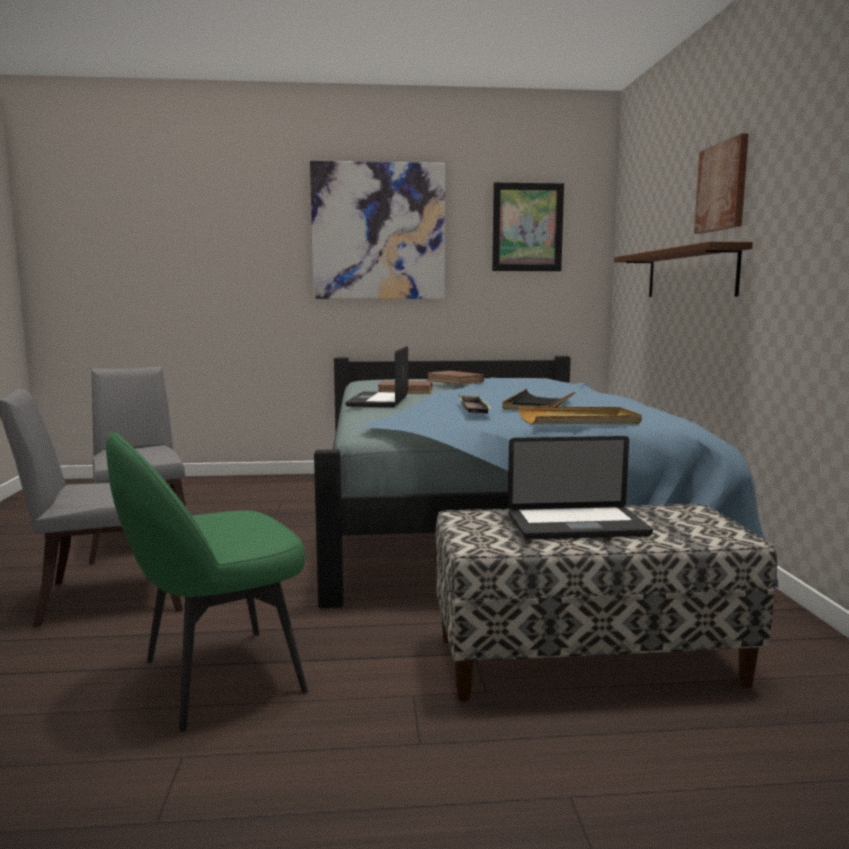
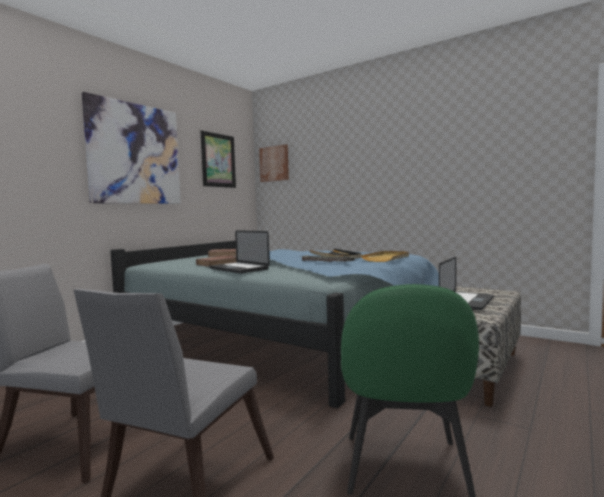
camera: 50 degrees left, 5 degrees down
brown shelf [614,242,753,297] -> none
picture [694,133,749,234] -> picture moved to [259,144,289,182]

